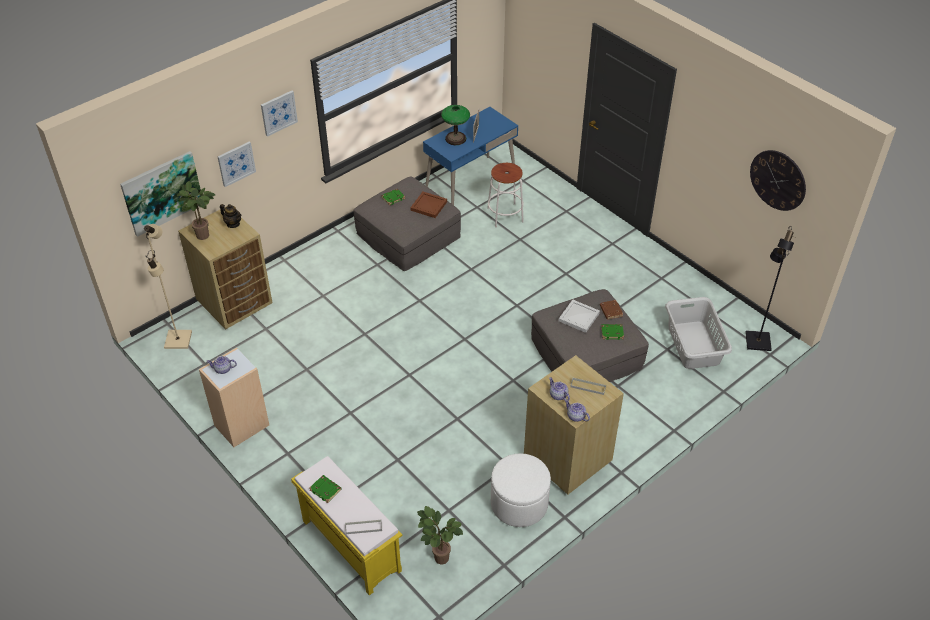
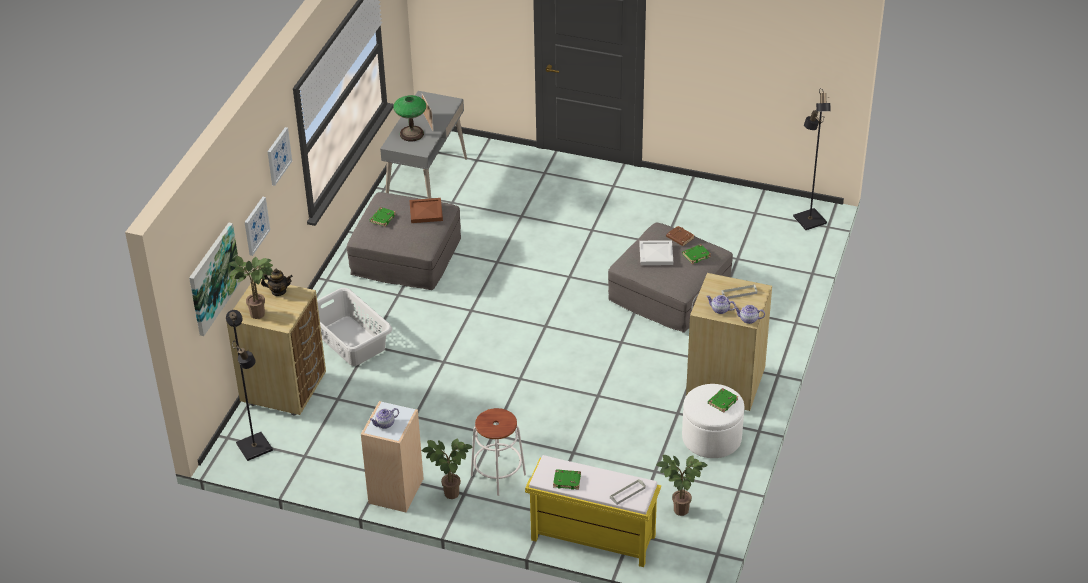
camera: 30 degrees left, 5 degrees down
beige floor lamp [144,224,192,349] -> black floor lamp [226,310,273,461]
blue desk [423,107,518,205] -> grey desk [380,91,467,199]
white stool [487,163,524,227] -> white stool moved to [471,408,526,496]
grey laundry basket [665,297,732,369] -> grey laundry basket moved to [317,288,392,366]
wall clock [750,150,806,211] -> none
none -> potted plant [422,439,472,499]
none -> green book [708,388,738,413]

